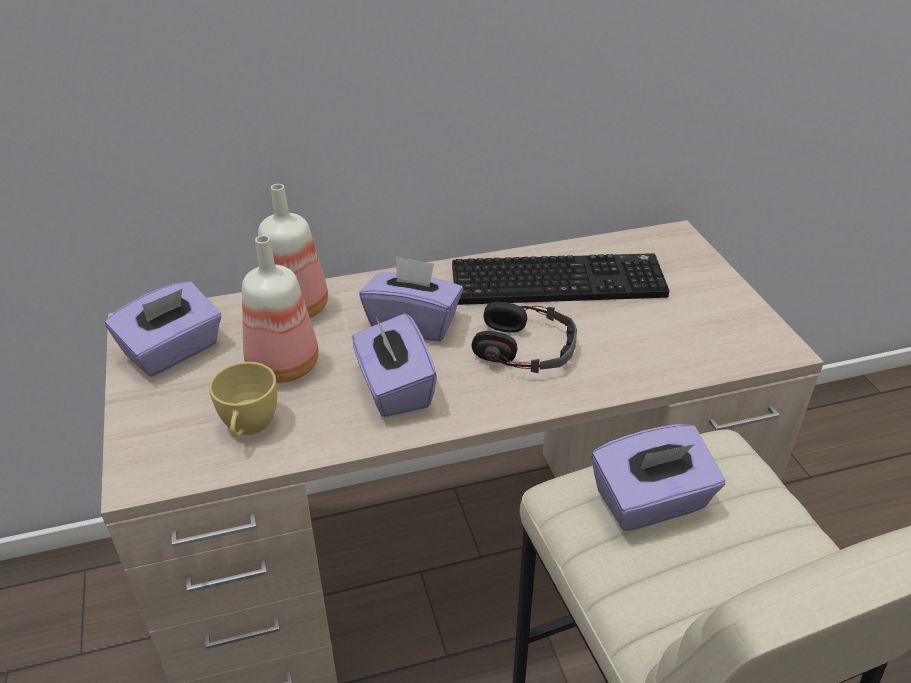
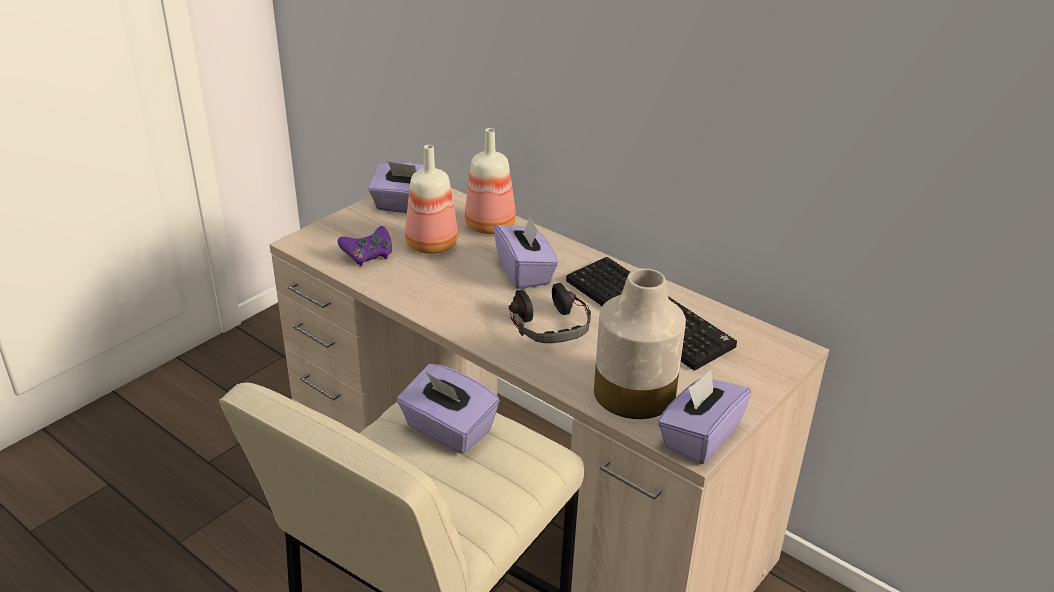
camera: 55 degrees right, 5 degrees down
yellow cup [209,362,277,437] -> purple game controller [338,226,392,266]
purple tissue box [352,313,437,417] -> purple tissue box moved to [657,370,751,464]
none -> beige vase [594,268,686,419]

